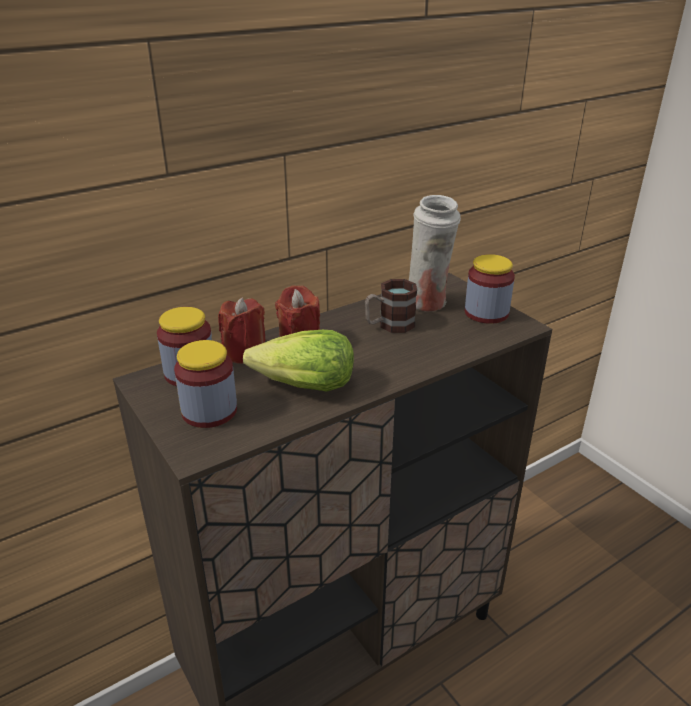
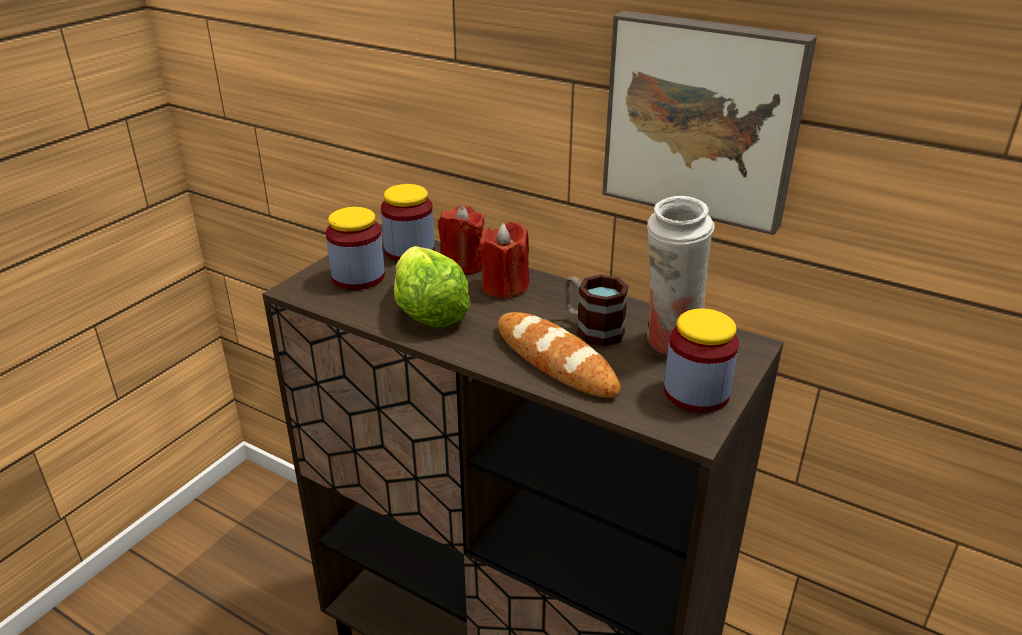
camera: 65 degrees right, 0 degrees up
none -> bread [498,312,620,398]
none -> picture [602,11,817,235]

